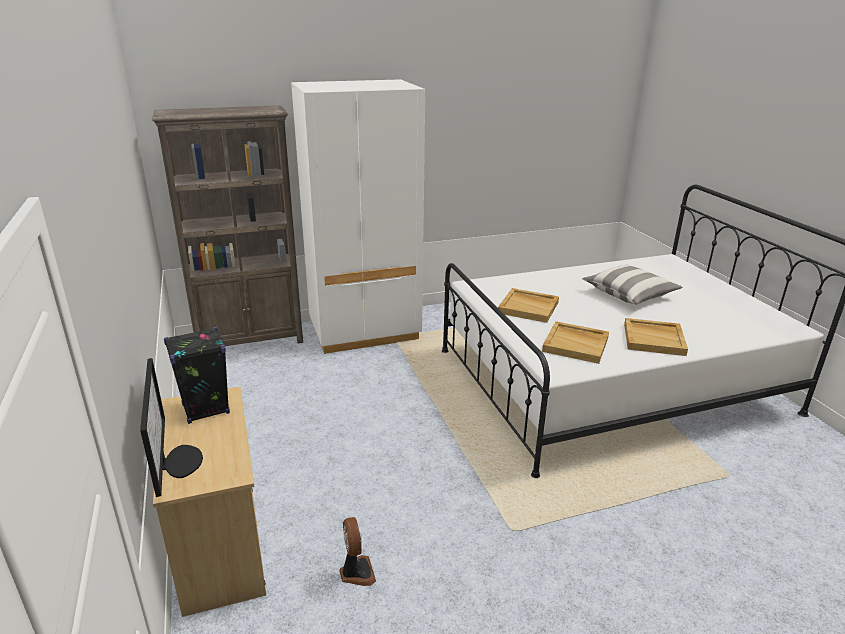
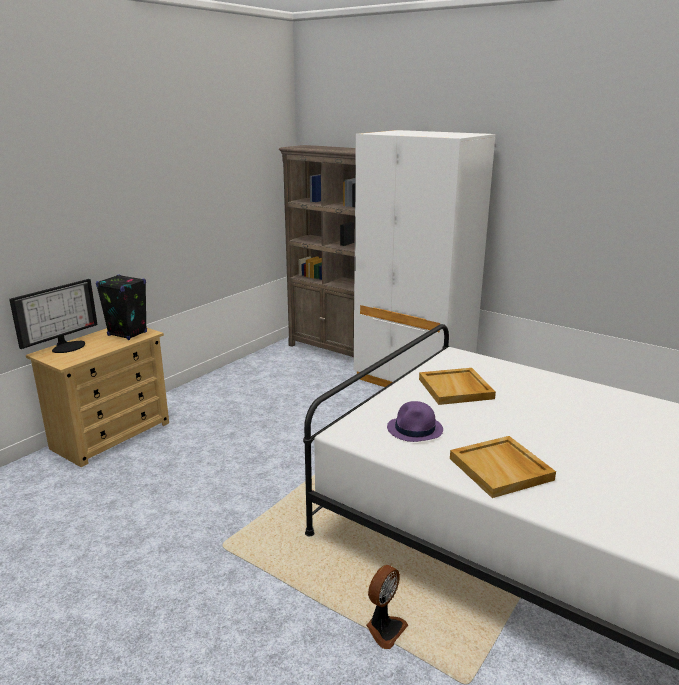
camera: 55 degrees right, 5 degrees down
fan [339,517,376,586] -> fan moved to [366,565,408,649]
beige tray [542,321,609,364] -> purple hat [387,401,443,442]
pillow [582,265,682,305] -> none

